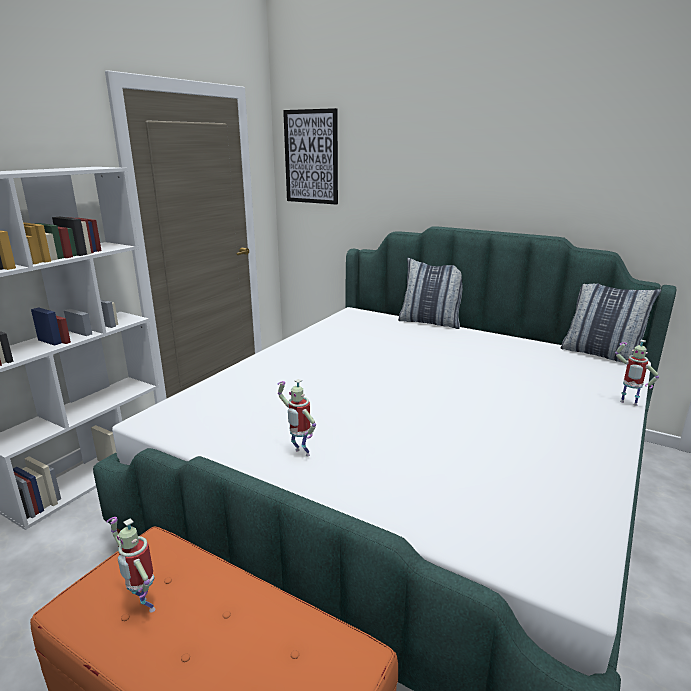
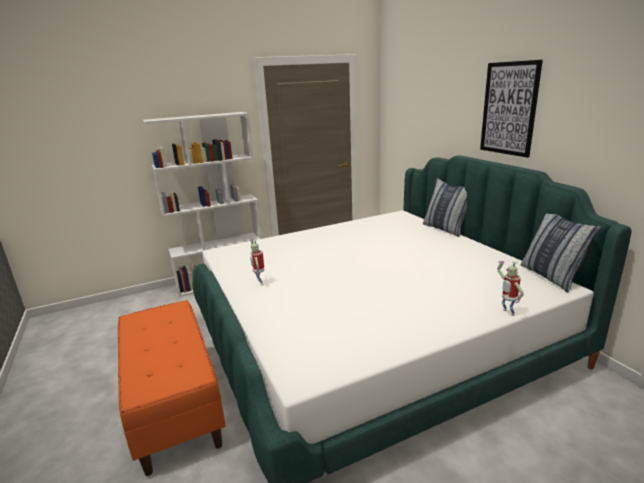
camera: 35 degrees right, 0 degrees up
toy robot [106,517,156,612] -> none
picture [283,108,338,205] -> picture moved to [480,60,543,158]

